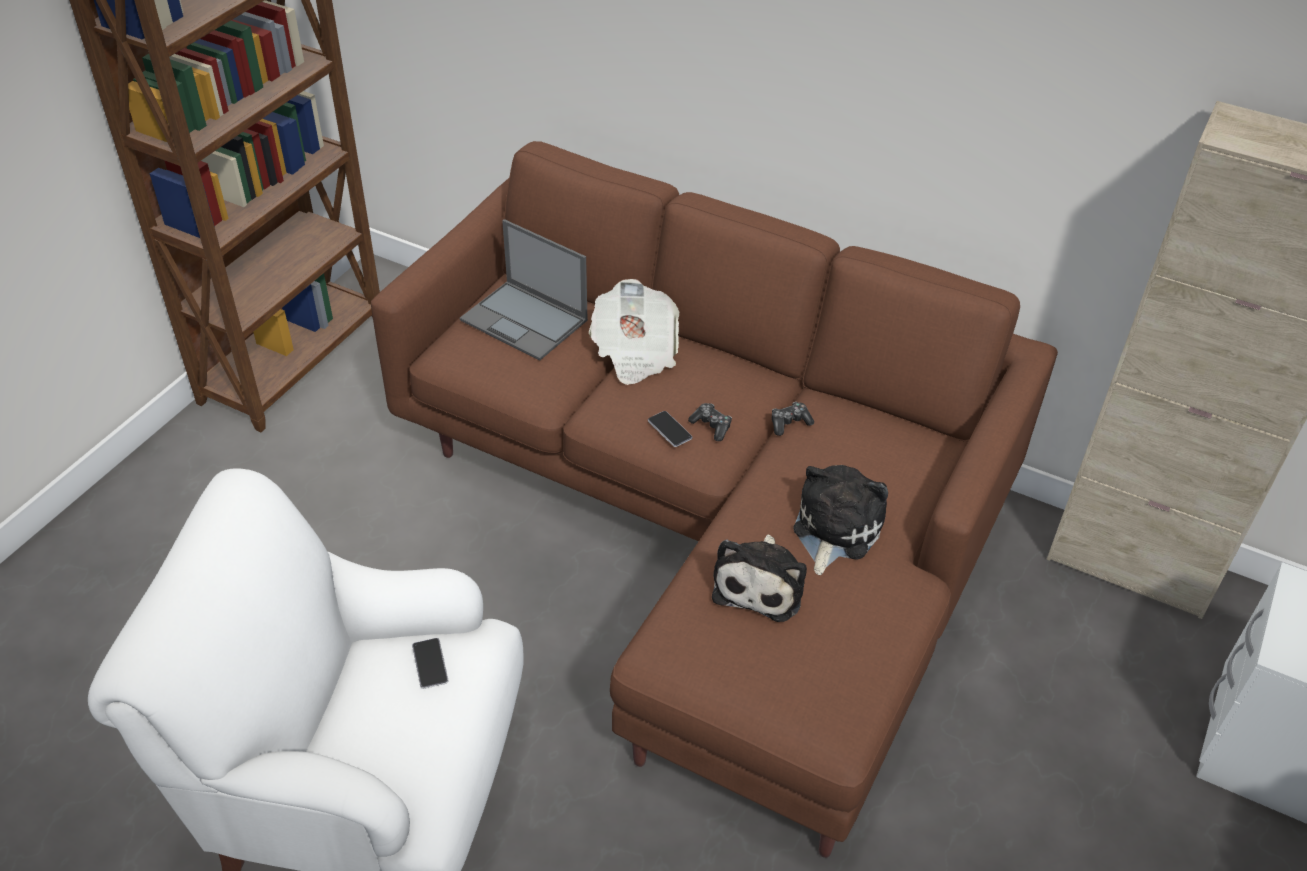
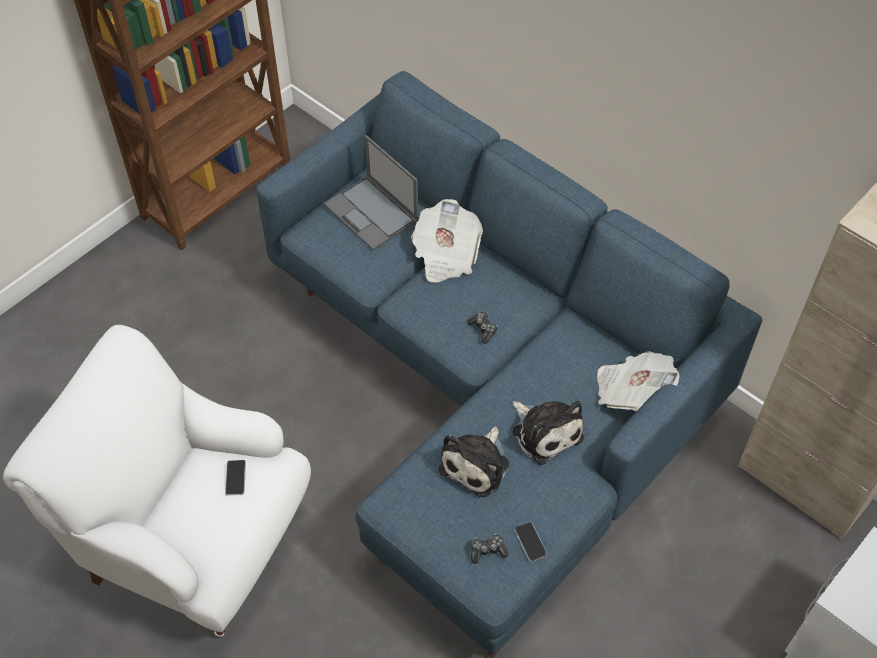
camera: 15 degrees right, 10 degrees up
brown sofa [371,141,1058,858] -> blue sofa [256,71,763,658]
phone [648,411,692,447] -> phone moved to [514,522,547,562]
game controller [772,402,814,436] -> game controller moved to [471,534,508,564]
plush toy [793,465,888,575] -> plush toy turned 105 degrees clockwise [512,401,584,465]
none -> newspaper [597,351,679,411]

